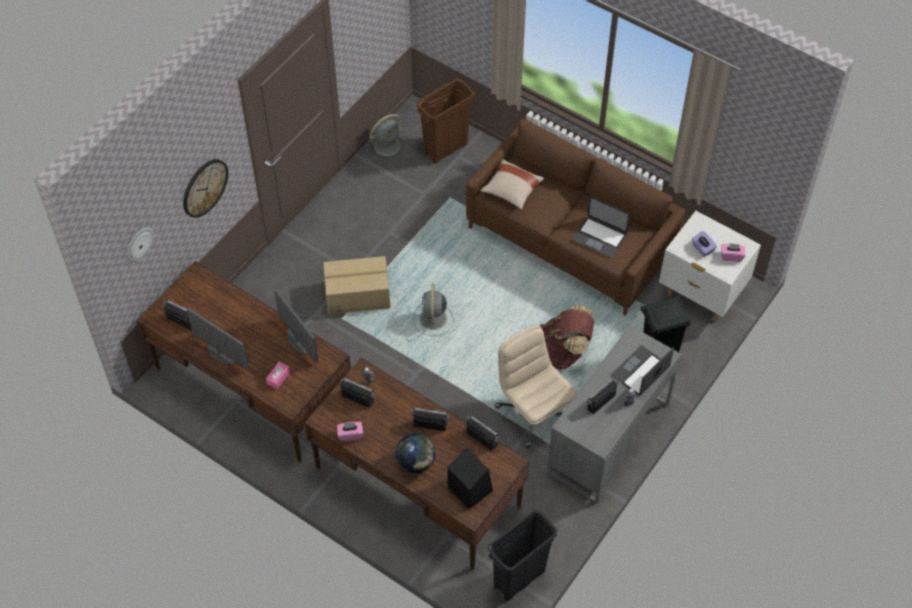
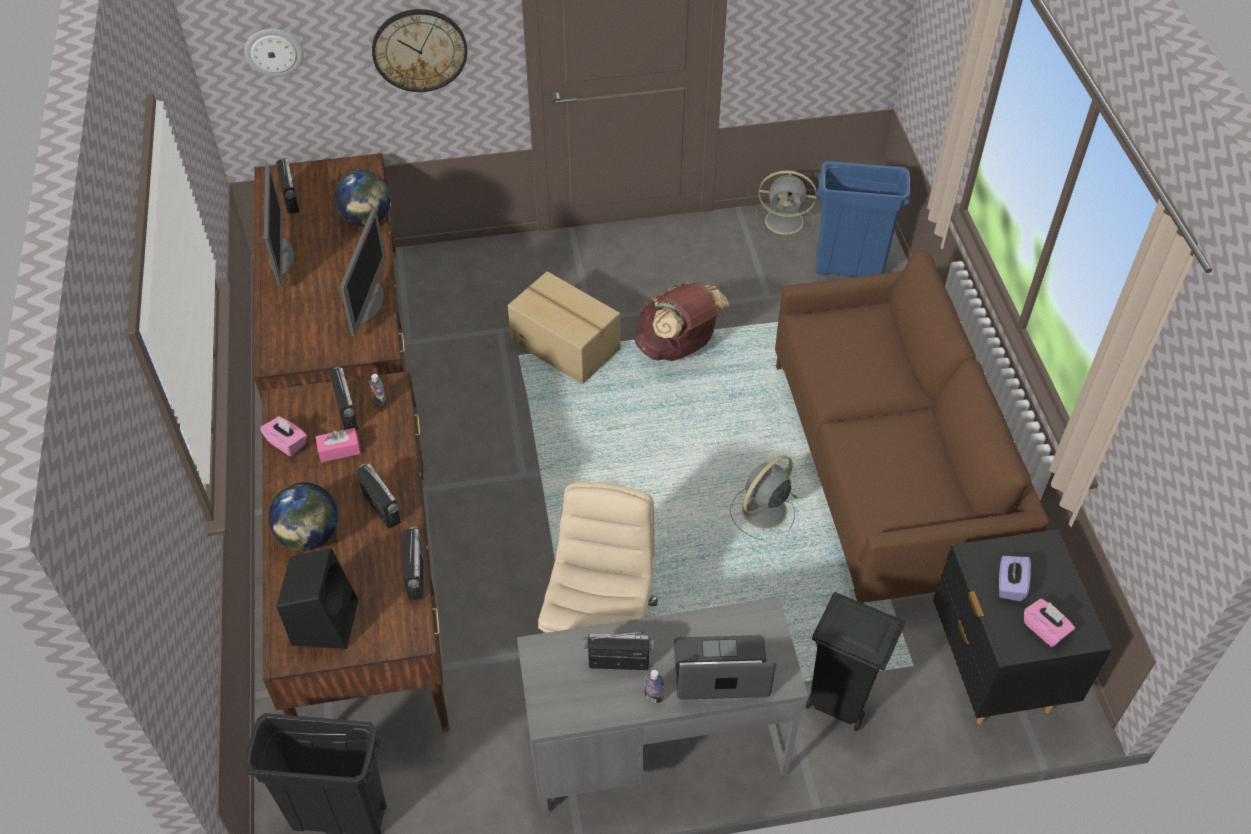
camera: 45 degrees right, 5 degrees down
pink tissue box [266,362,290,389] -> pink tissue box moved to [316,428,361,462]
grey fan [414,283,454,336] -> grey fan moved to [730,455,798,540]
brown trash can [417,78,475,163] -> blue trash can [816,161,910,277]
beige pillow [480,159,544,209] -> none
brown backpack [540,305,594,369] -> brown backpack moved to [635,282,730,361]
laptop [572,196,630,258] -> none
white nightstand [659,211,761,322] -> black nightstand [933,529,1112,724]
none -> globe [334,170,391,227]

